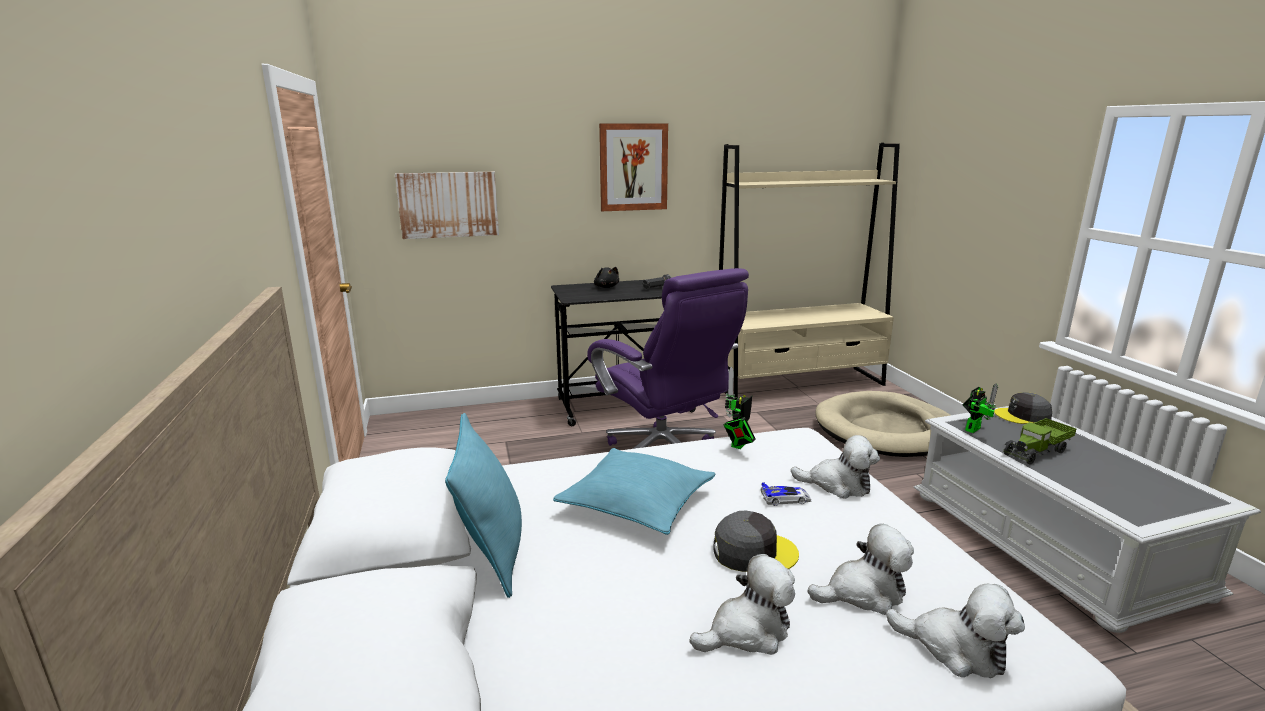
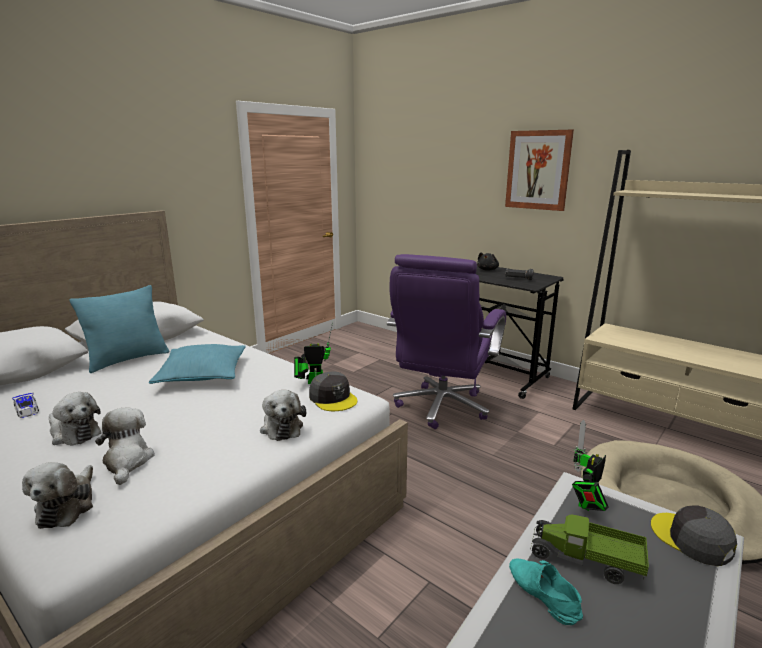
camera: 55 degrees right, 0 degrees up
picture [395,172,499,239] -> none
grey cap [713,511,799,572] -> grey cap moved to [309,371,357,411]
toy car [761,482,812,506] -> toy car moved to [12,393,39,418]
plush toy [807,524,914,615] -> plush toy turned 150 degrees counterclockwise [95,408,155,485]
toy robot [962,383,998,433] -> toy robot turned 120 degrees clockwise [572,420,608,511]
none -> turquoise shoe [509,558,583,625]

